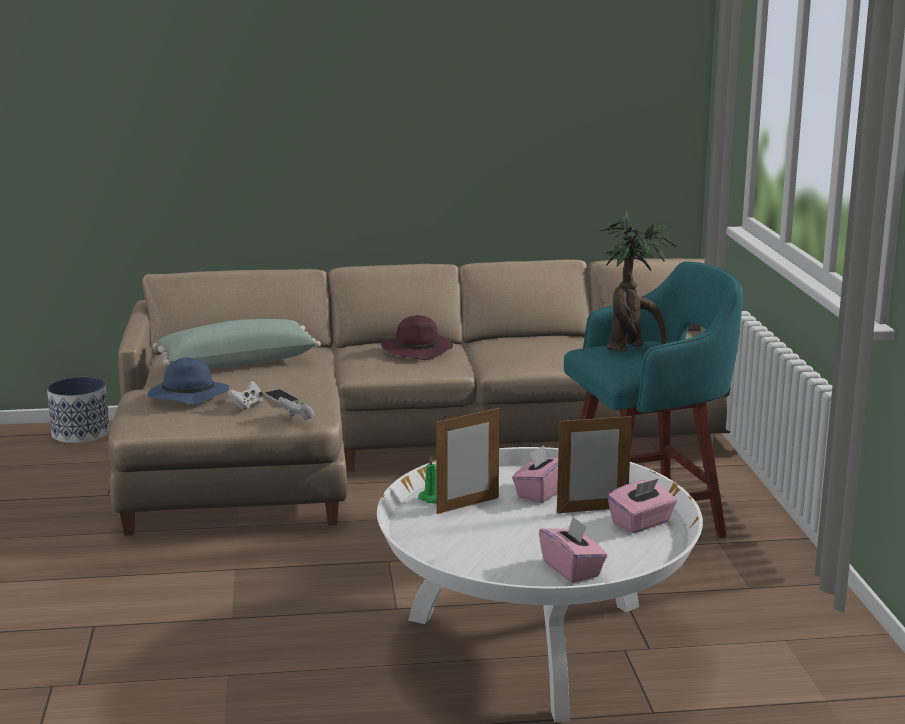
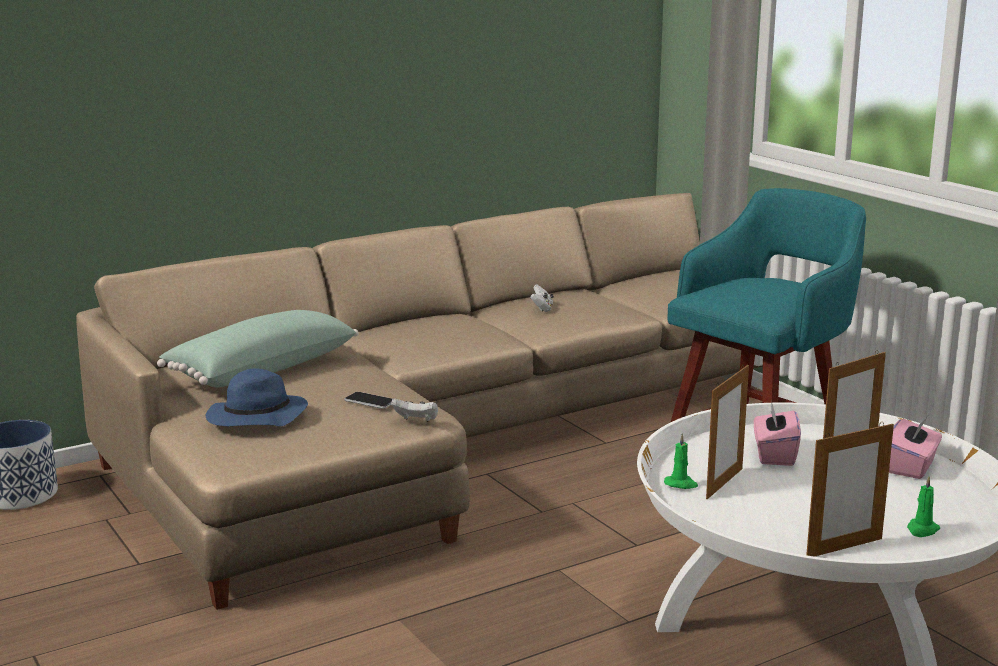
camera: 25 degrees left, 0 degrees up
white game controller [228,380,263,410] -> white game controller moved to [530,284,554,312]
purple hat [381,315,453,360] -> none
pink tissue box [539,516,608,583] -> green candle [907,476,940,537]
potted plant [600,210,676,352] -> none
none -> picture frame [806,422,894,557]

